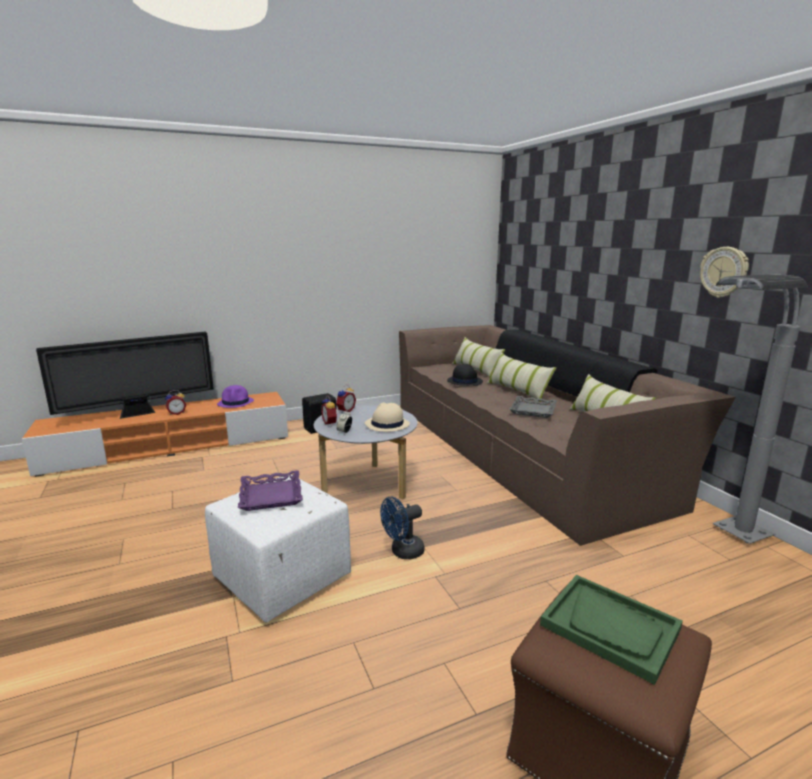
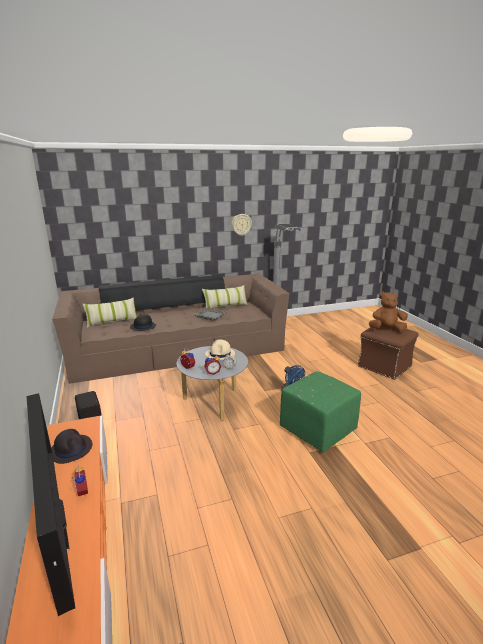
camera: 85 degrees left, 5 degrees up
white ottoman [205,475,351,622] -> green ottoman [280,371,361,453]
purple hat [217,385,254,408] -> black hat [51,429,92,464]
purple tray [238,470,303,511] -> none
pillow [487,352,556,402] -> none
green tray [540,575,683,685] -> brown plush toy [369,291,408,332]

